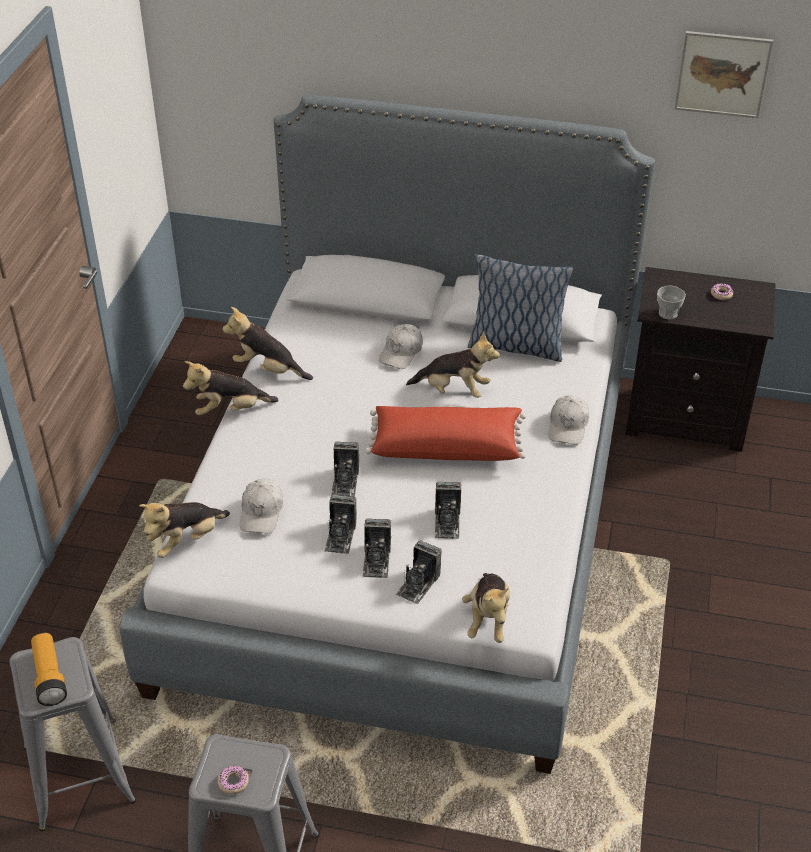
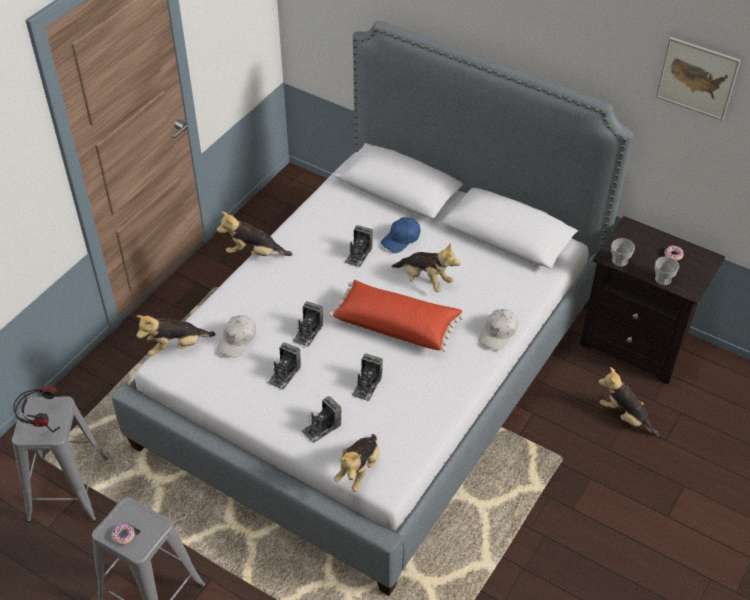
camera: 20 degrees right, 5 degrees up
flashlight [31,633,67,706] -> headphones [13,386,60,432]
plush toy [222,307,313,380] -> plush toy moved to [598,367,659,436]
camera [362,519,391,578] -> camera moved to [344,225,373,267]
white cap [379,324,423,369] -> blue cap [381,217,420,253]
pillow [468,254,573,362] -> none
none -> cup [655,257,679,285]

